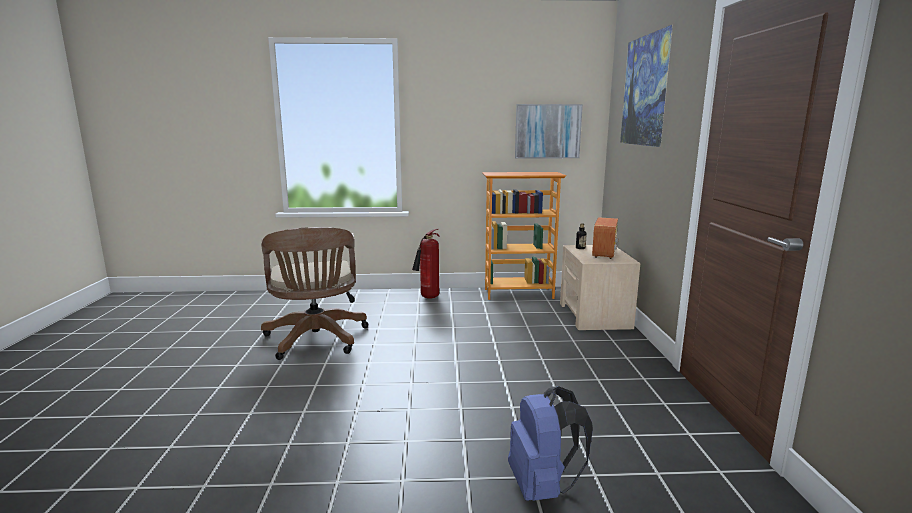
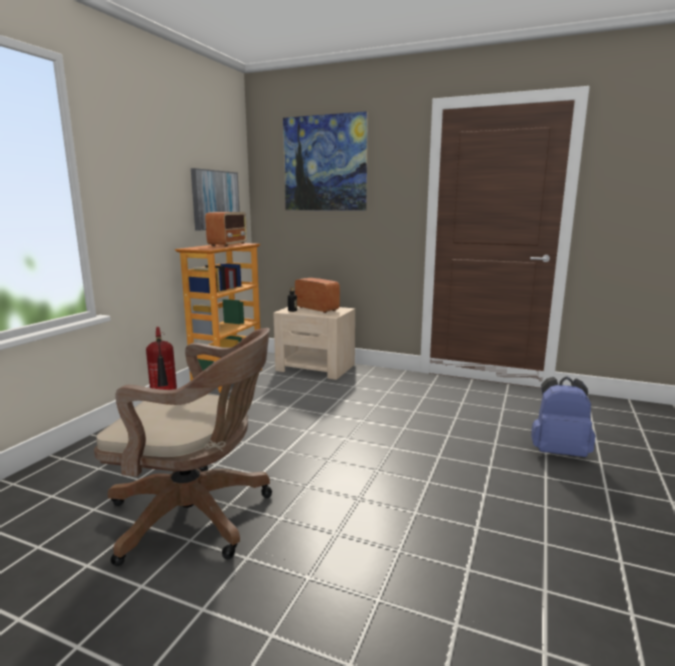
camera: 65 degrees left, 0 degrees up
none -> radio [205,212,247,247]

